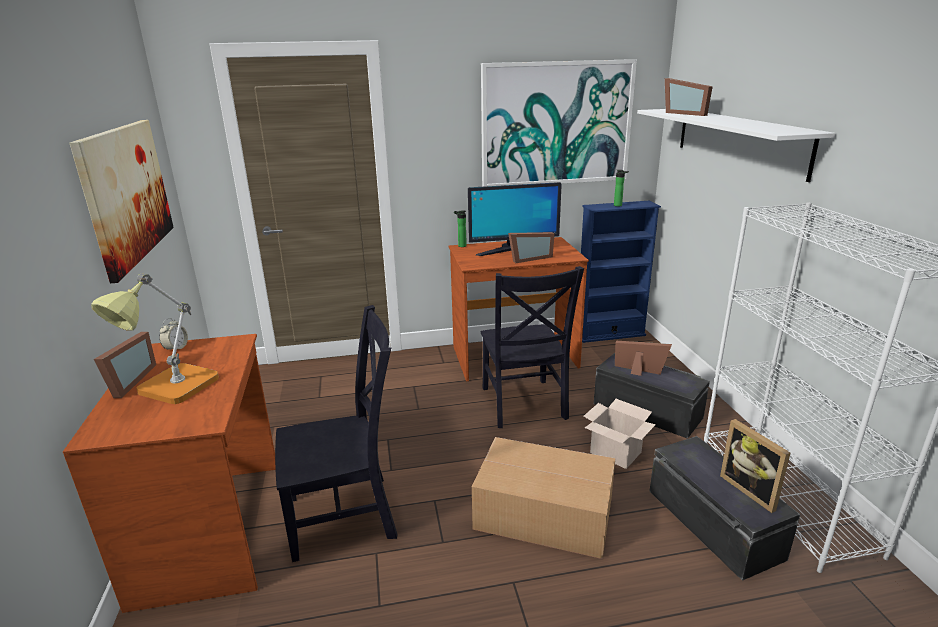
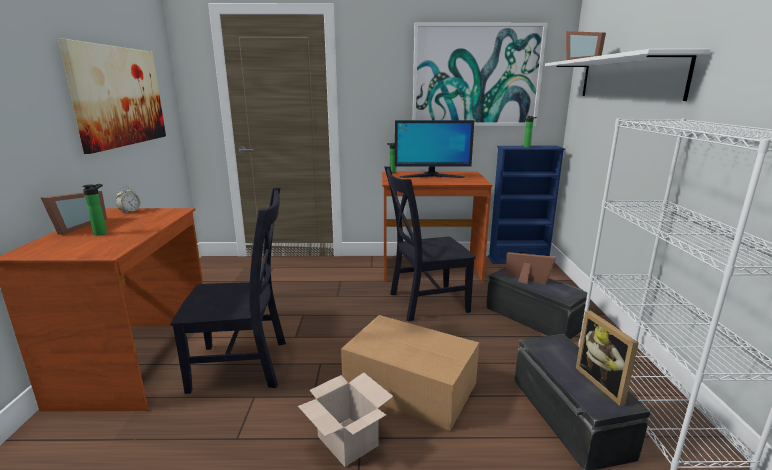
camera: 10 degrees right, 5 degrees down
table lamp [91,274,219,404] -> bottle [82,184,107,236]
black chair [480,266,584,428] -> black chair turned 75 degrees clockwise [384,166,476,322]
picture frame [508,232,555,263] -> none
cardboard box [583,399,656,469] -> cardboard box moved to [298,372,393,467]

